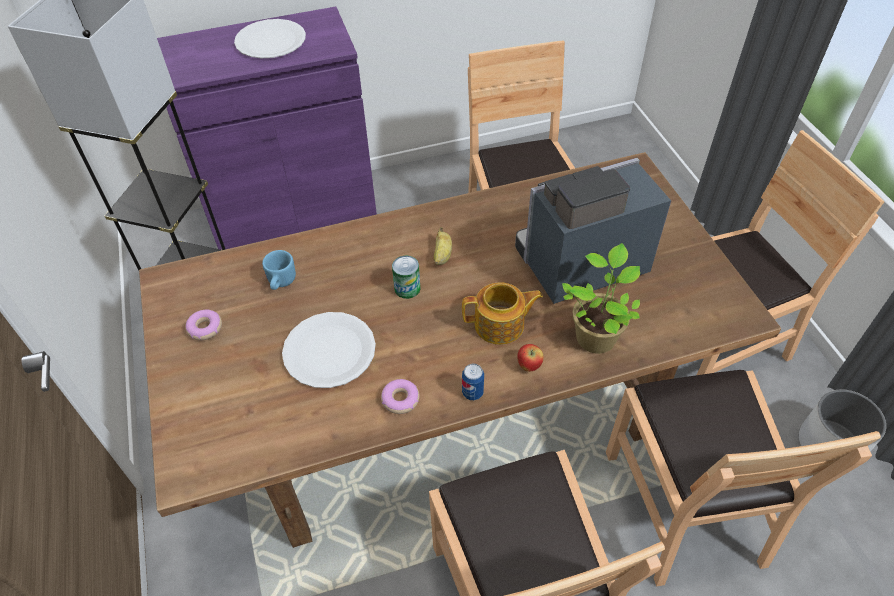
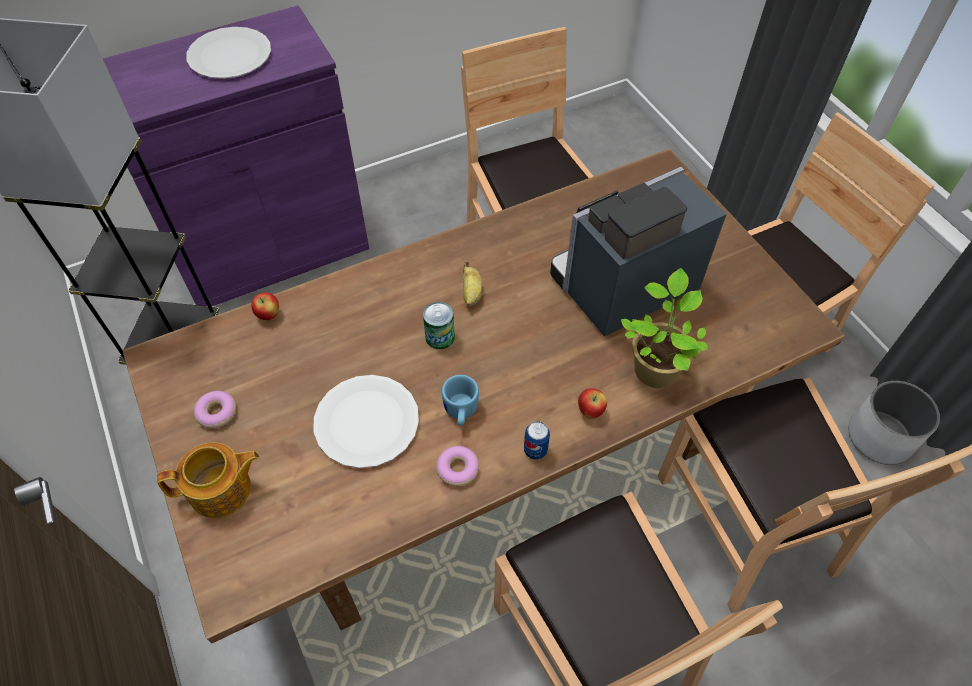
camera: 10 degrees left, 5 degrees up
blue mug [262,250,296,290] -> blue mug moved to [442,375,479,426]
teapot [462,283,543,345] -> teapot moved to [157,442,260,518]
none -> apple [251,292,279,320]

